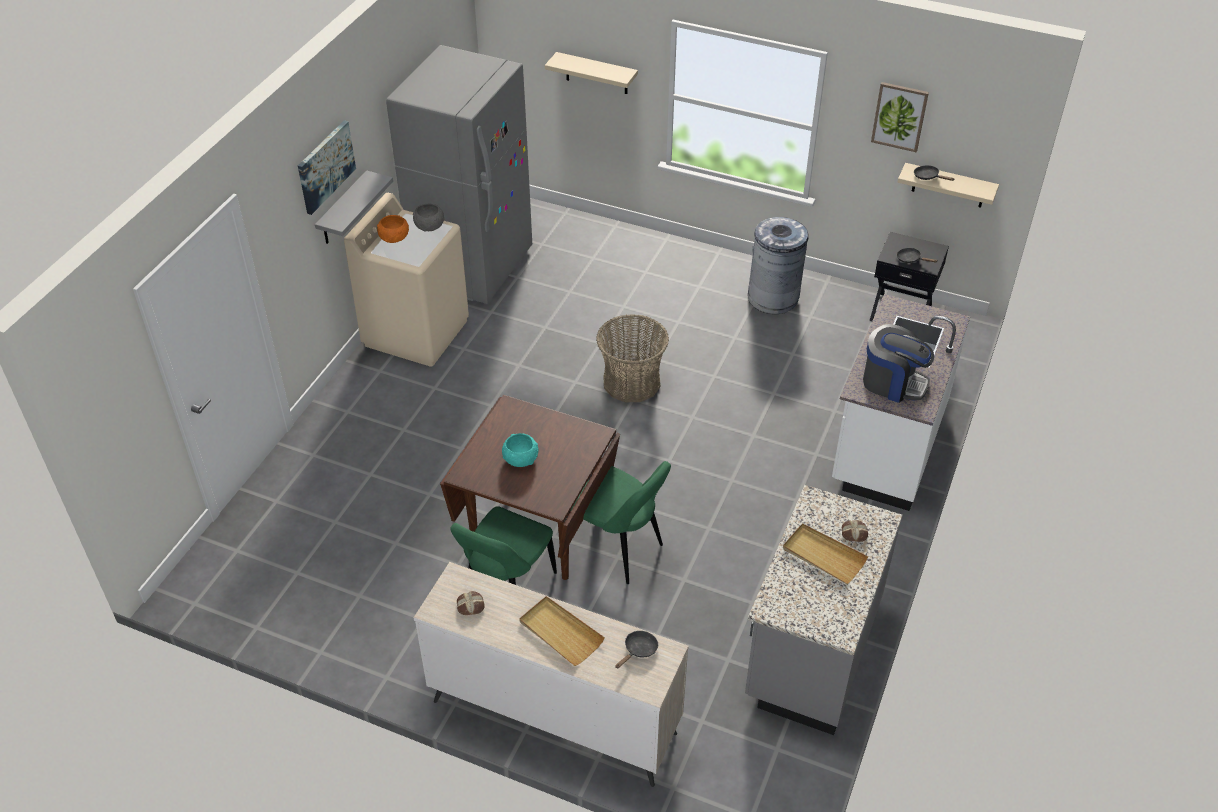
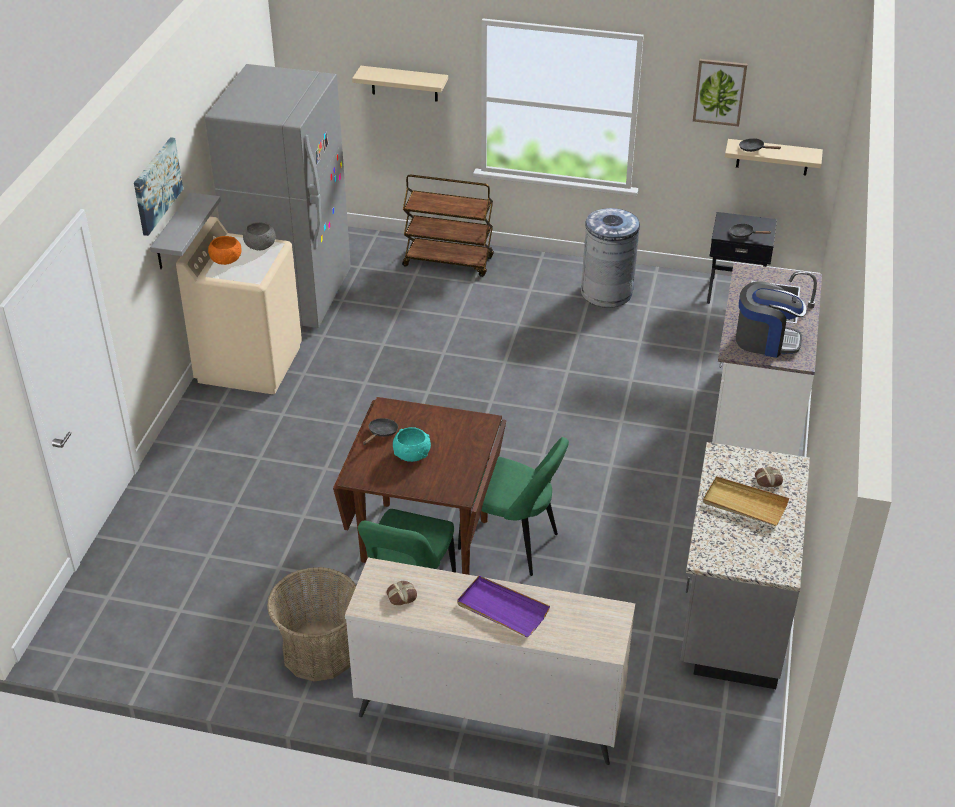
camera: 10 degrees left, 5 degrees down
beige tray [519,596,605,666] -> purple tray [457,576,550,637]
basket [596,314,669,402] -> basket moved to [267,567,356,682]
black frying pan [615,631,658,669] -> black frying pan moved to [363,418,398,445]
none -> brown cart [402,175,494,277]

